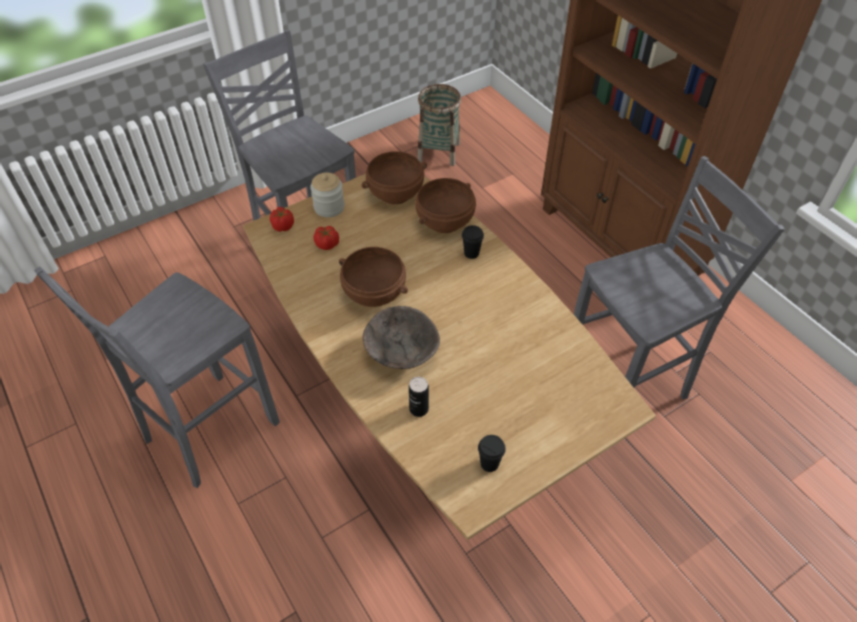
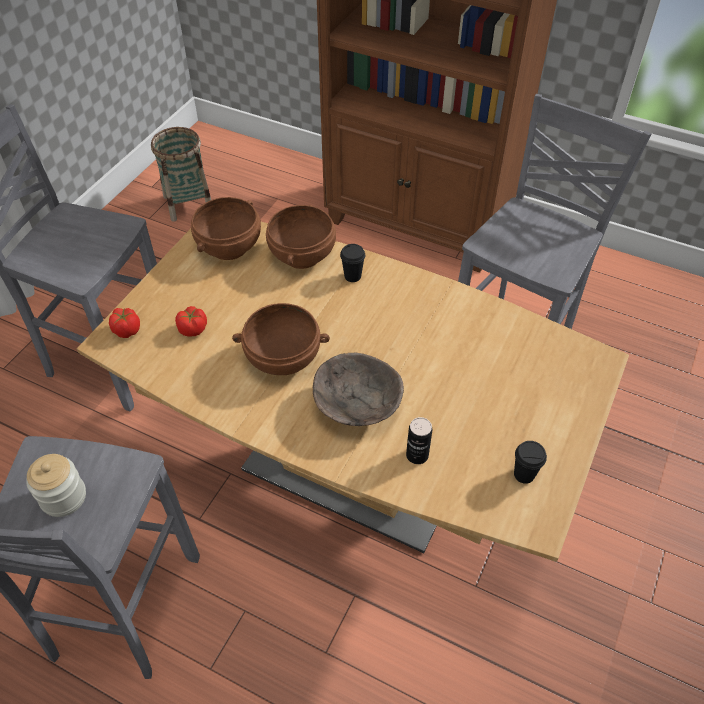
camera: 30 degrees left, 0 degrees up
jar [310,173,344,217] -> jar moved to [26,454,86,517]

